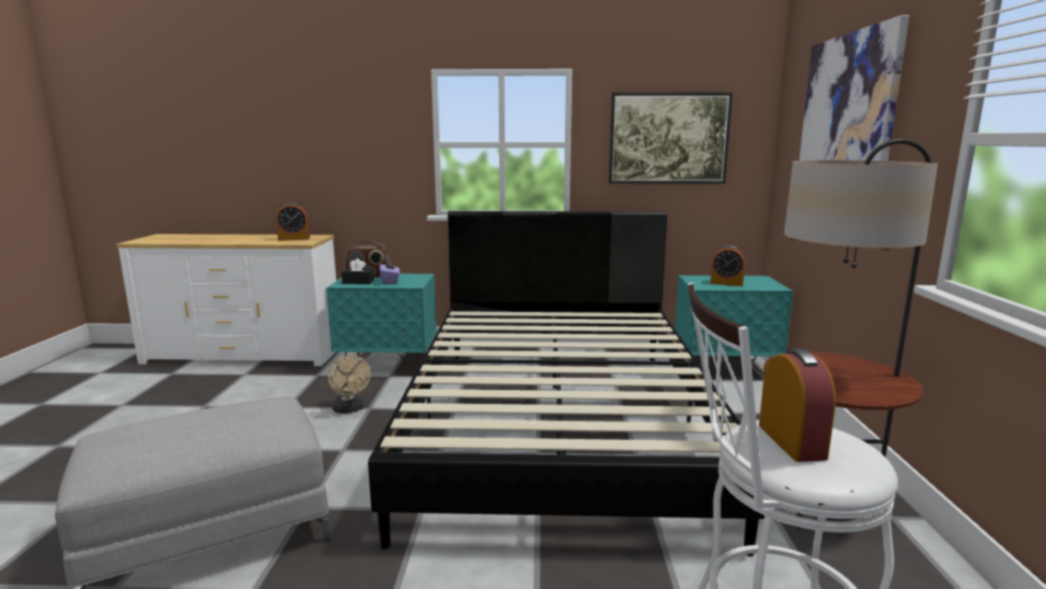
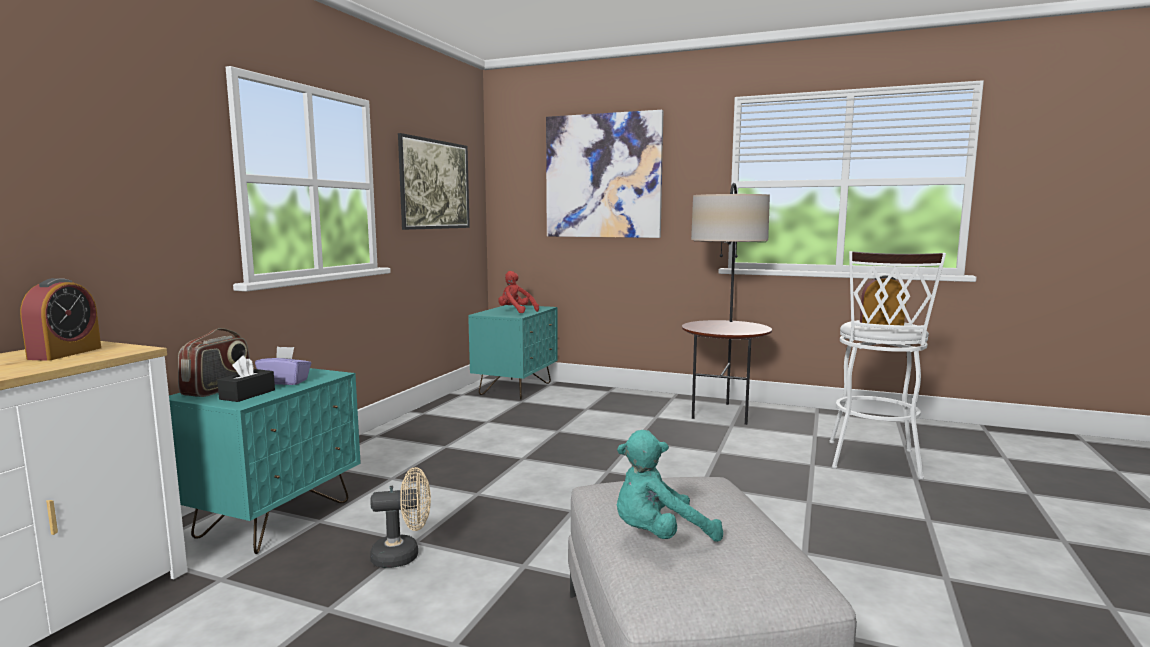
camera: 70 degrees left, 5 degrees down
black bed [368,211,765,556] -> none
alarm clock [710,245,745,286] -> red plush toy [498,271,539,313]
none -> turquoise plush toy [617,430,723,542]

